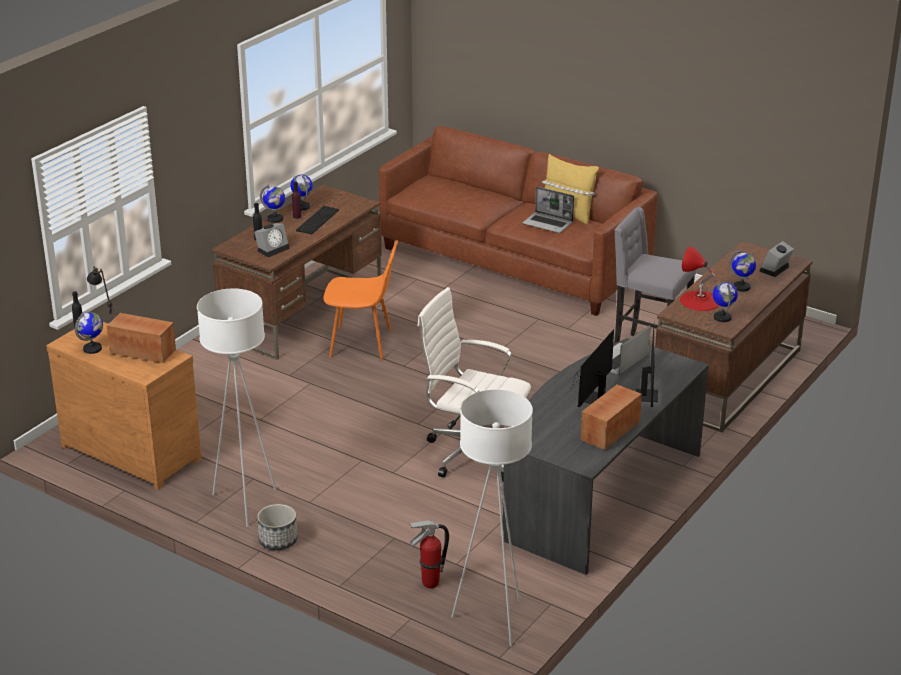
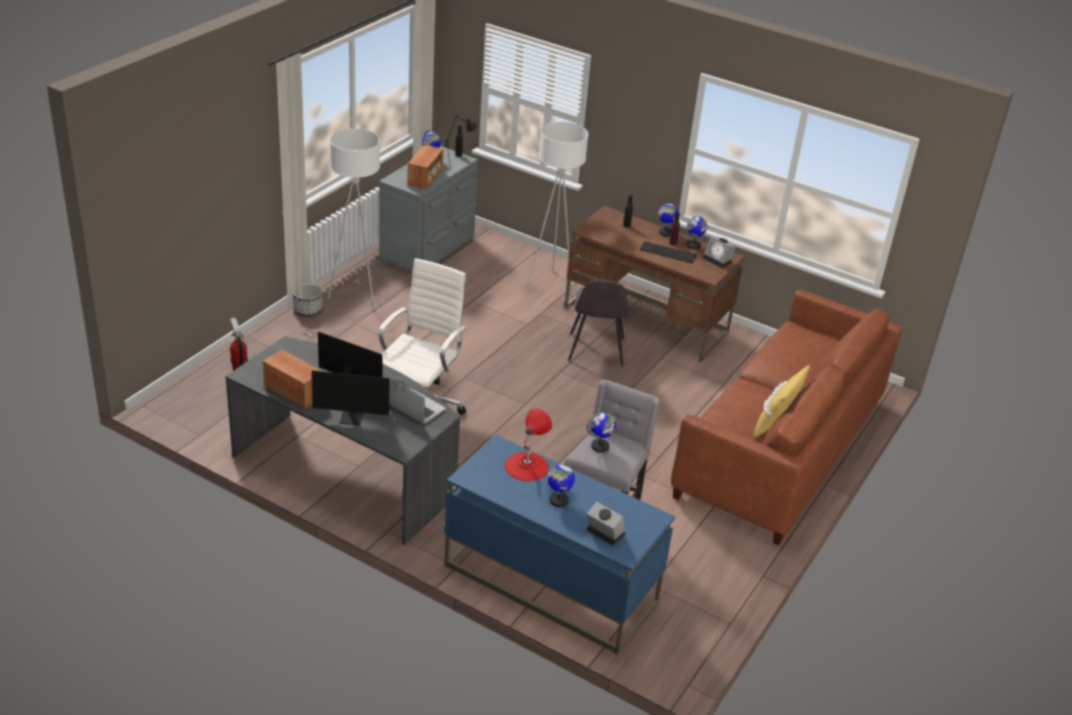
camera: 85 degrees right, 5 degrees up
brown dresser [46,322,202,490] -> grey dresser [379,146,478,272]
alarm clock [254,223,290,257] -> alarm clock moved to [703,236,736,268]
orange chair [323,240,398,360] -> grey chair [568,280,629,366]
white floor lamp [451,389,533,646] -> white floor lamp moved to [526,122,589,295]
laptop [522,187,574,233] -> none
brown desk [655,241,813,433] -> blue desk [444,435,675,655]
globe [713,282,738,322] -> globe moved to [587,412,616,452]

